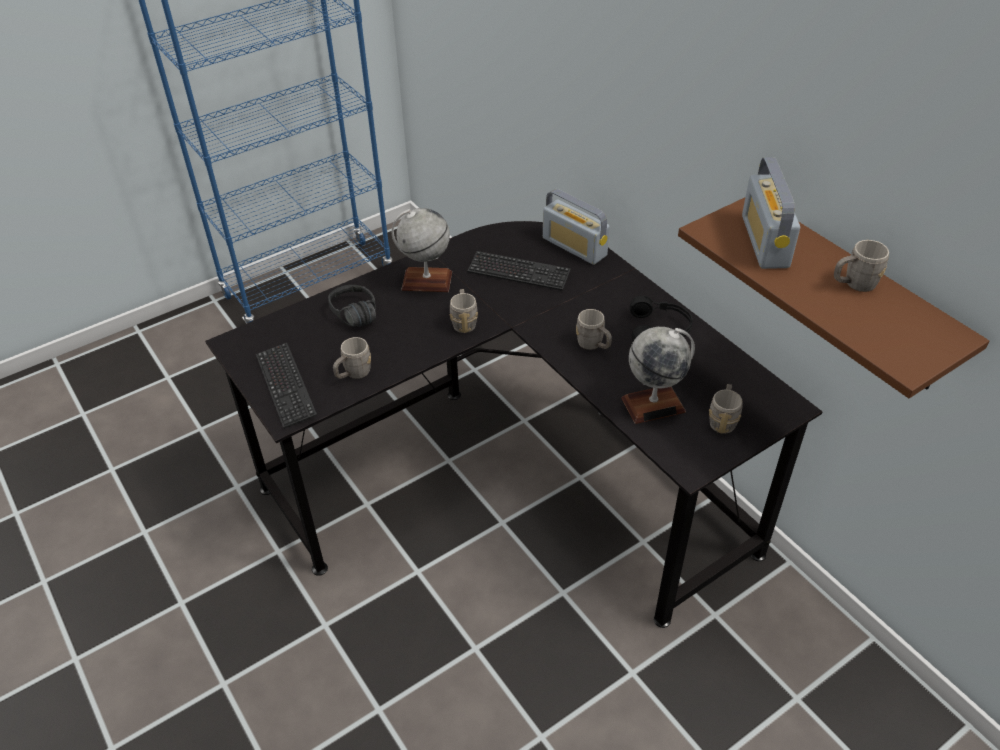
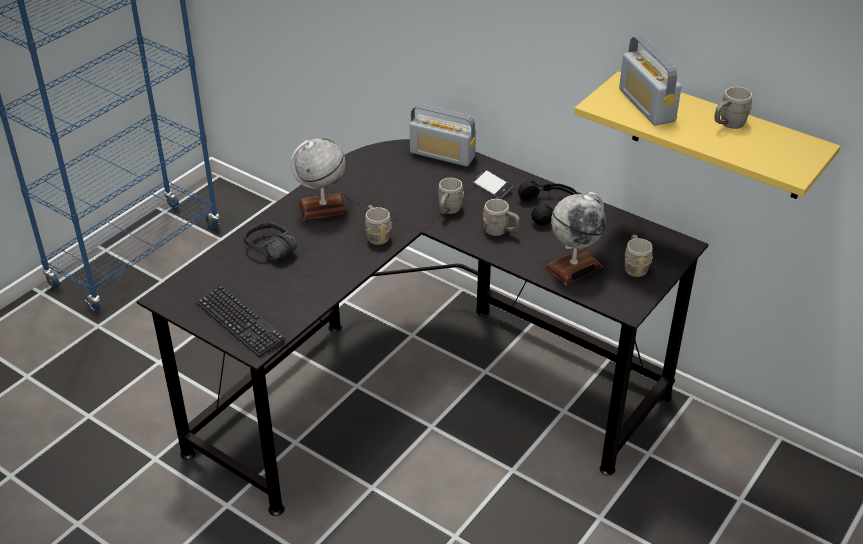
camera: 20 degrees left, 5 degrees down
grey mug [333,337,371,379] -> grey mug moved to [438,178,464,214]
keyboard [467,251,571,291] -> none
brown shelf [678,198,989,398] -> yellow shelf [574,71,840,199]
none -> phone [472,169,513,199]

